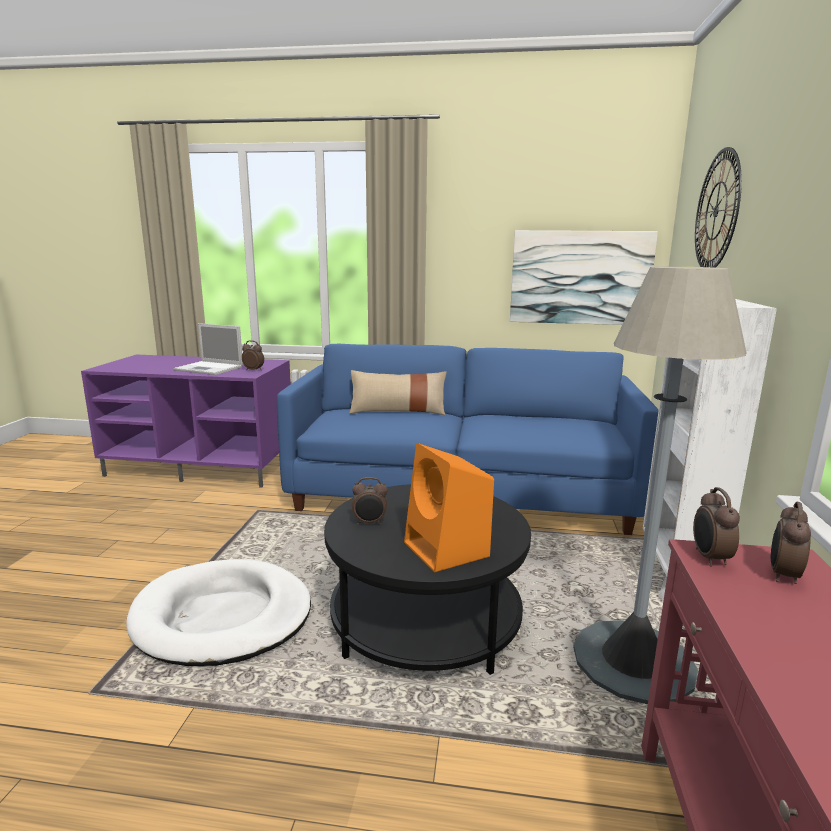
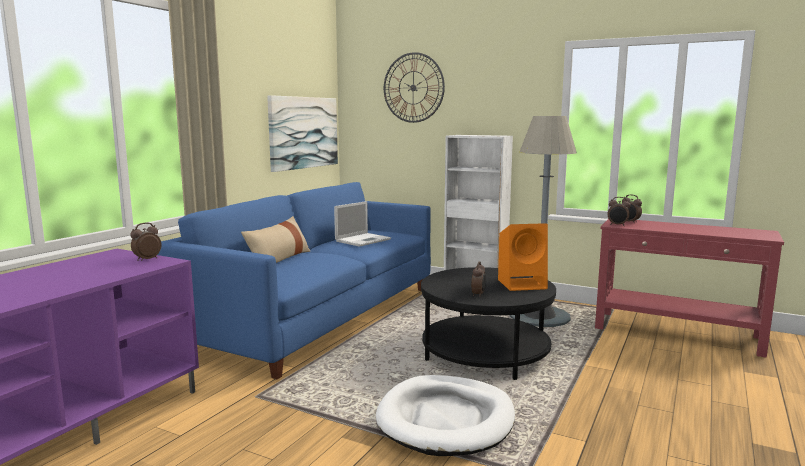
camera: 70 degrees left, 5 degrees down
laptop [174,323,243,375] -> laptop moved to [334,201,391,247]

